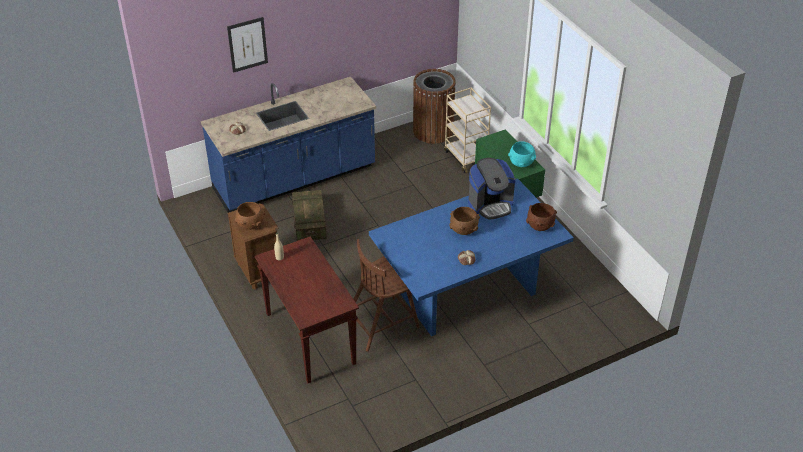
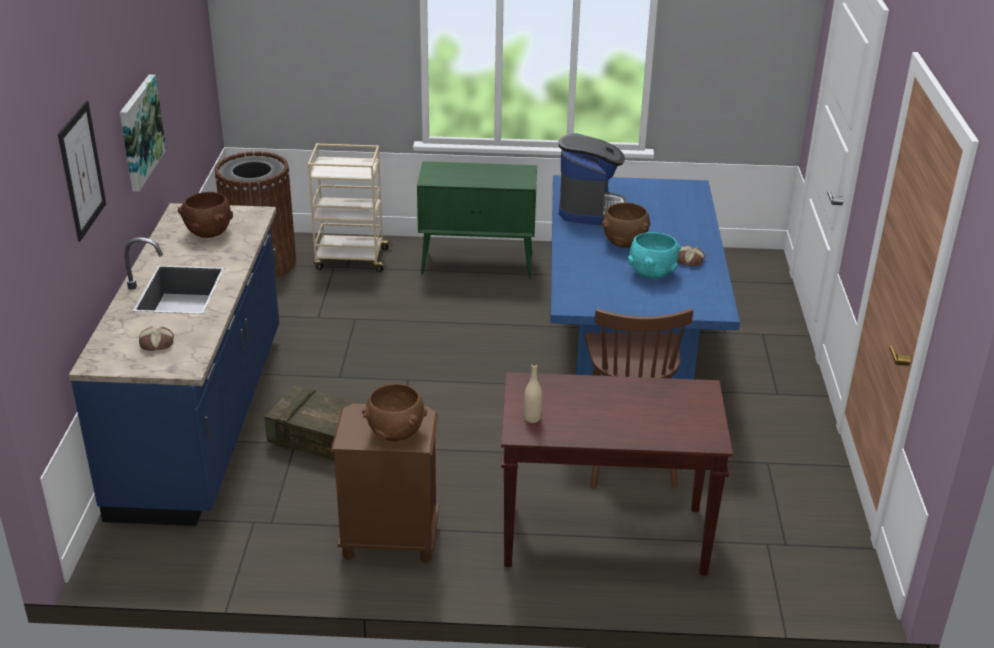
camera: 60 degrees left, 10 degrees down
turquoise bowl [508,141,536,167] -> turquoise bowl moved to [628,232,681,279]
brown bowl [526,203,557,231] -> brown bowl moved to [178,192,233,238]
none -> picture [120,75,166,192]

